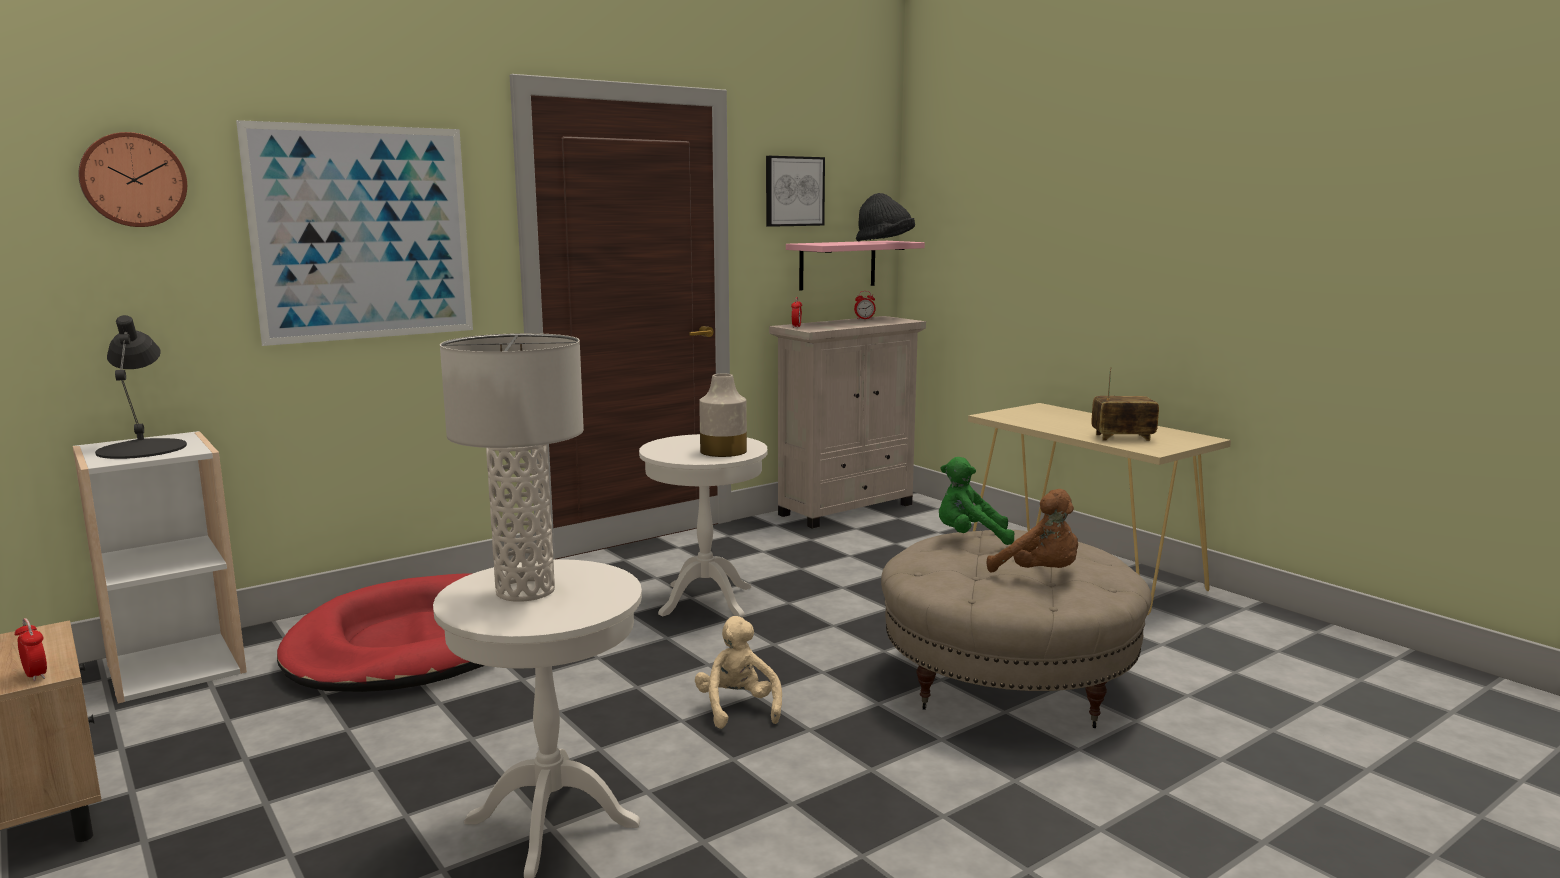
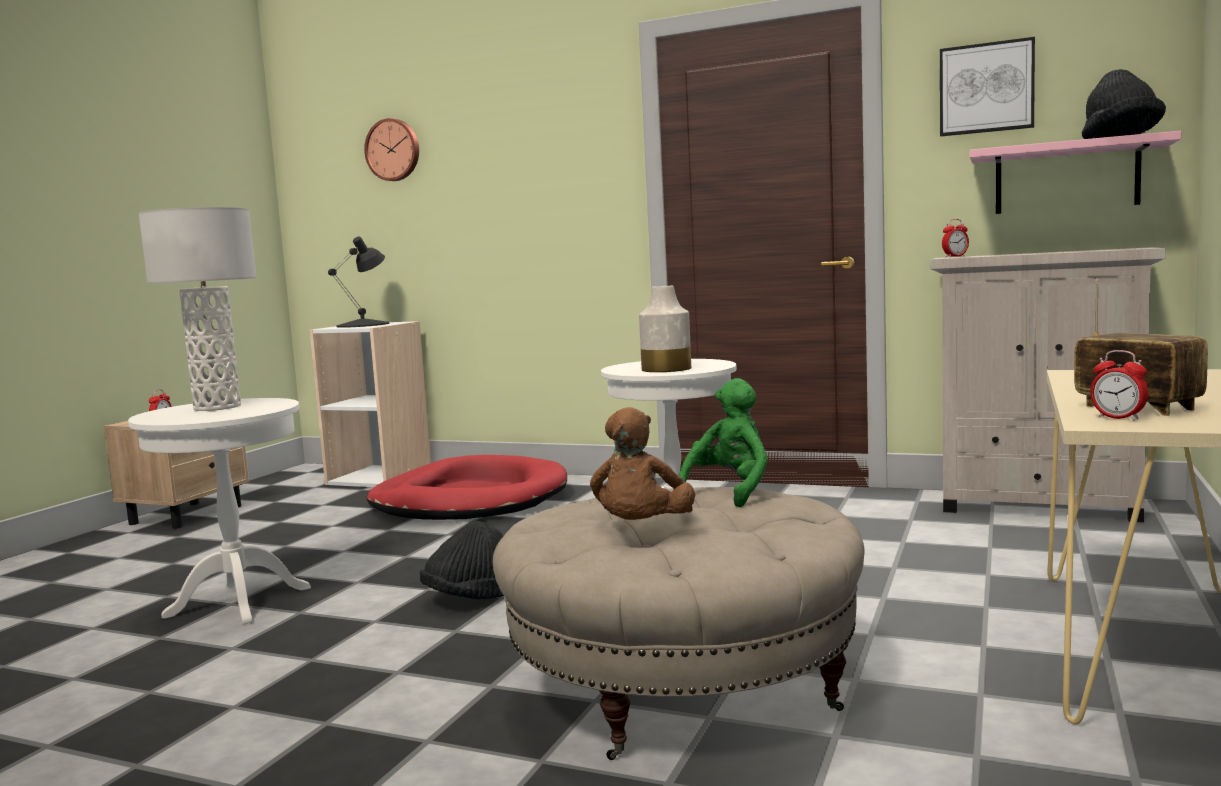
camera: 60 degrees right, 5 degrees down
picture [236,120,473,346] -> none
beige plush toy [695,616,782,729] -> black hat [420,521,504,599]
alarm clock [854,291,876,319] -> alarm clock moved to [1090,350,1148,421]
green plush toy [939,457,1015,545] -> green plush toy turned 60 degrees clockwise [679,378,768,508]

